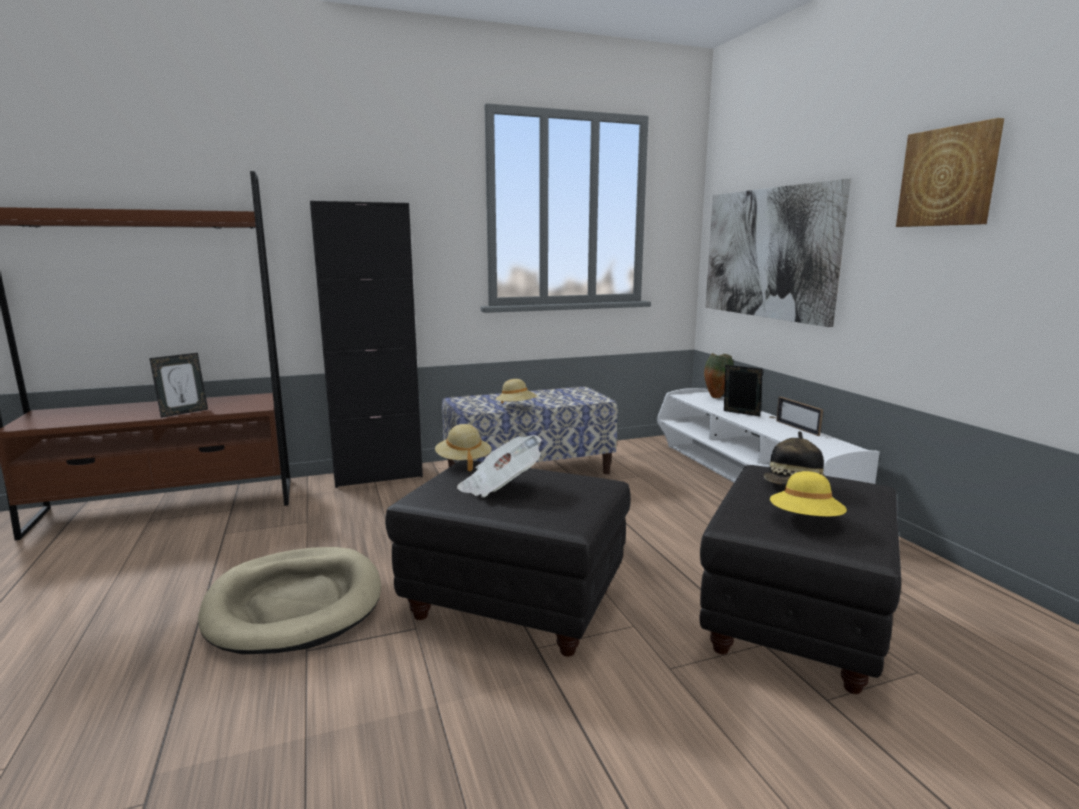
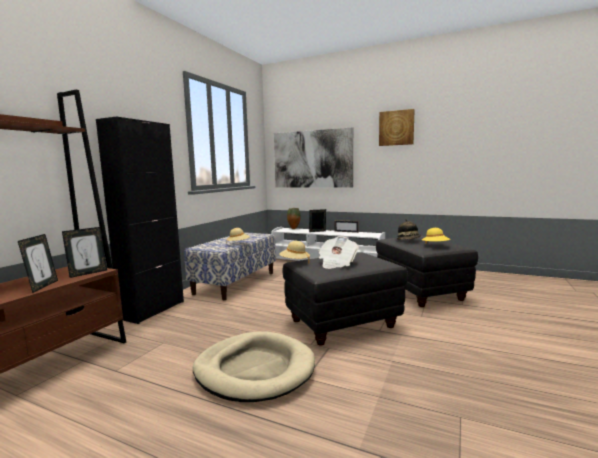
camera: 45 degrees left, 5 degrees down
none -> picture frame [62,227,107,278]

